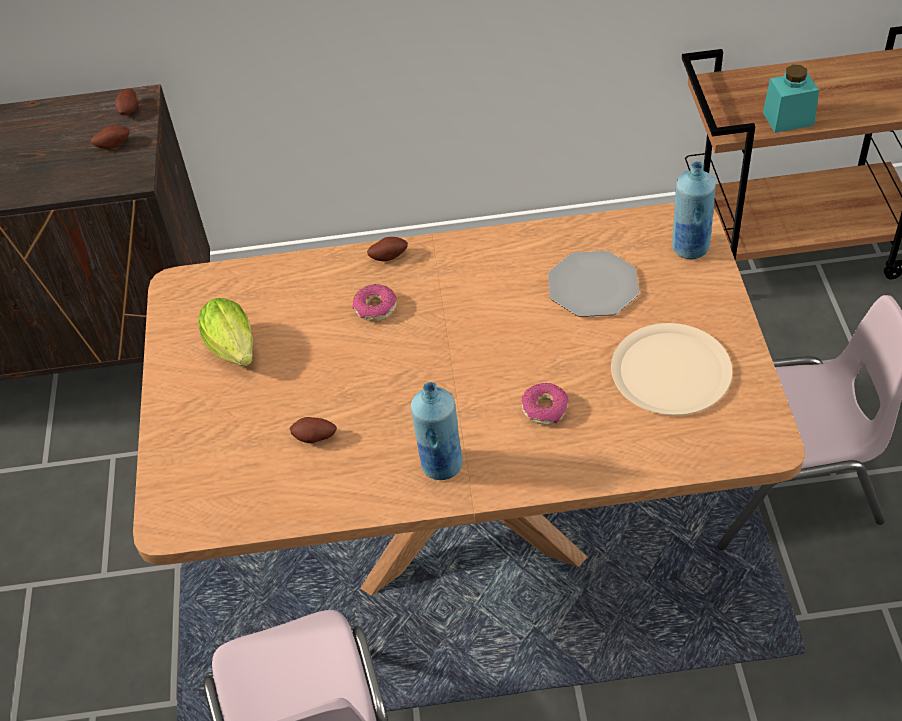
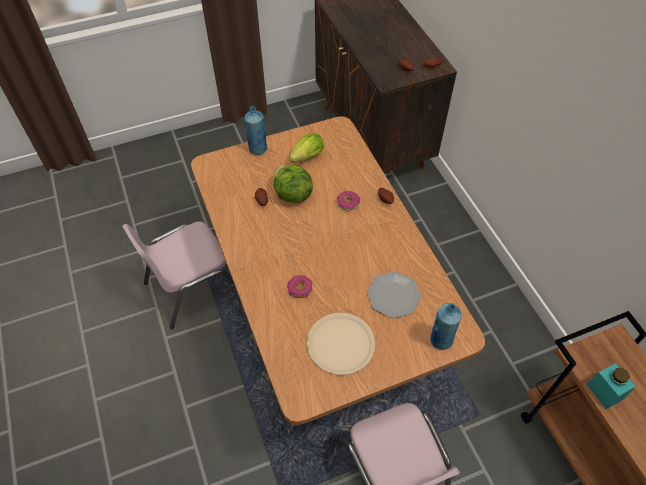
camera: 70 degrees right, 5 degrees up
blue bottle [411,382,463,480] -> blue bottle moved to [244,106,267,155]
none -> lettuce [274,164,313,203]

